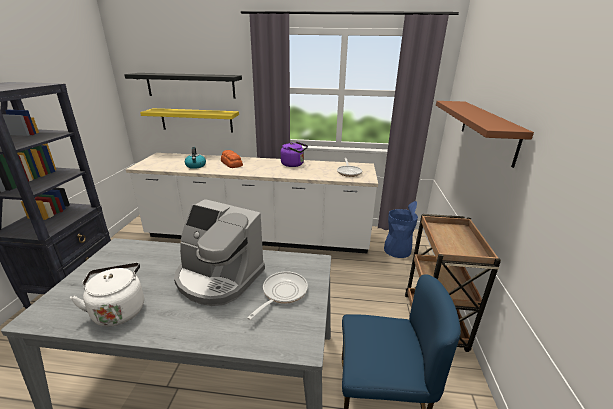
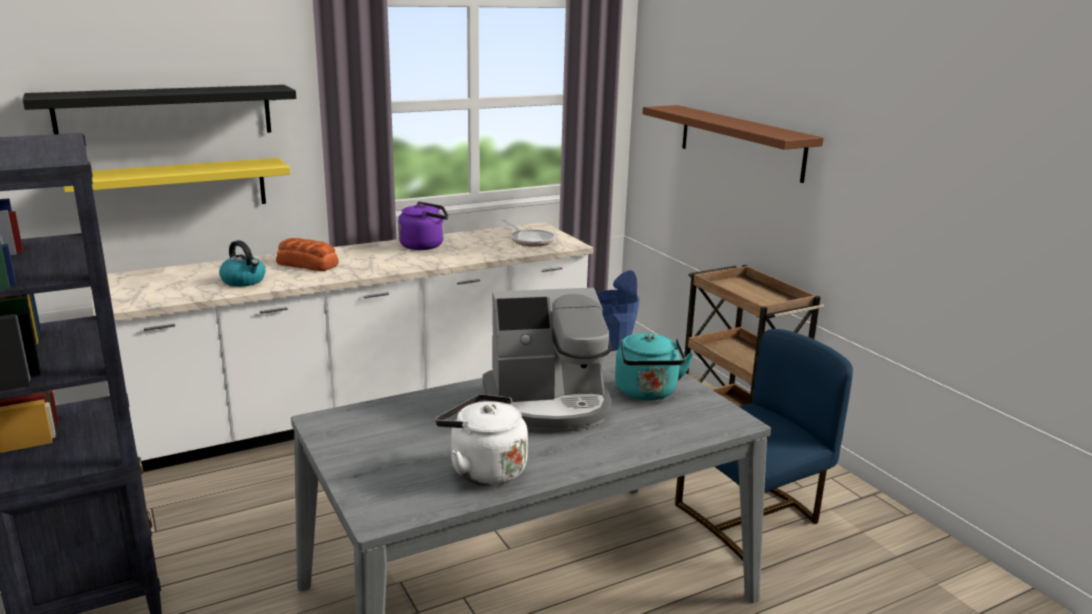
camera: 35 degrees left, 5 degrees down
frying pan [247,271,308,320] -> turquoise kettle [615,333,693,400]

